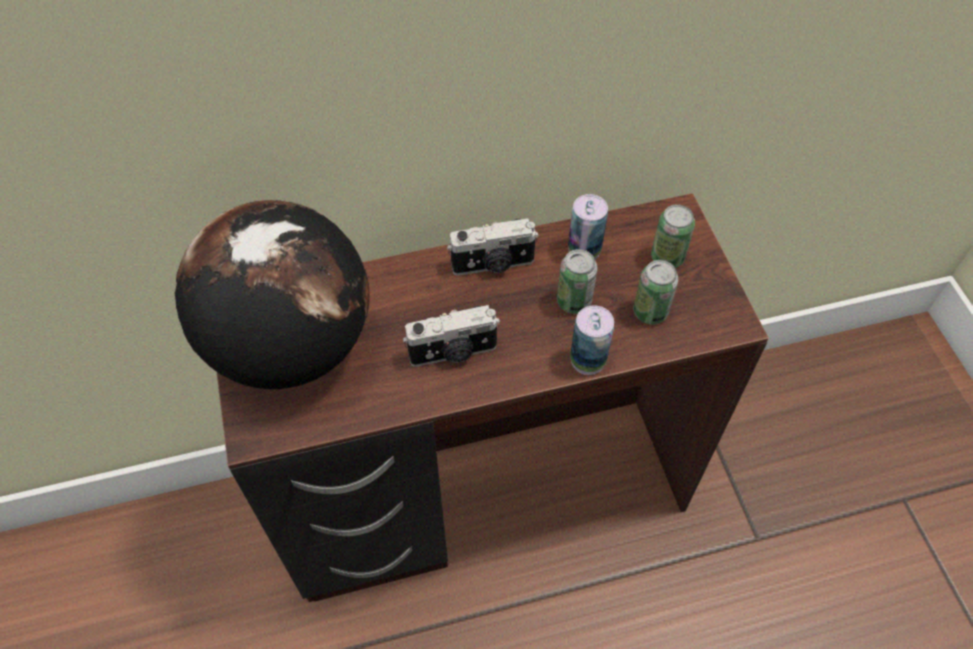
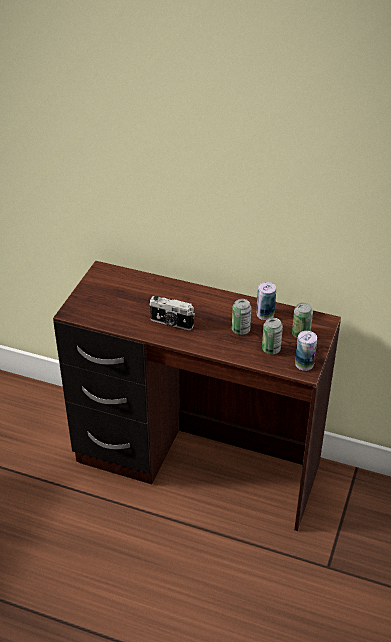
camera: 35 degrees right, 15 degrees down
globe [174,200,370,389] -> none
camera [447,219,539,276] -> none
can [570,305,614,375] -> can moved to [295,331,317,371]

